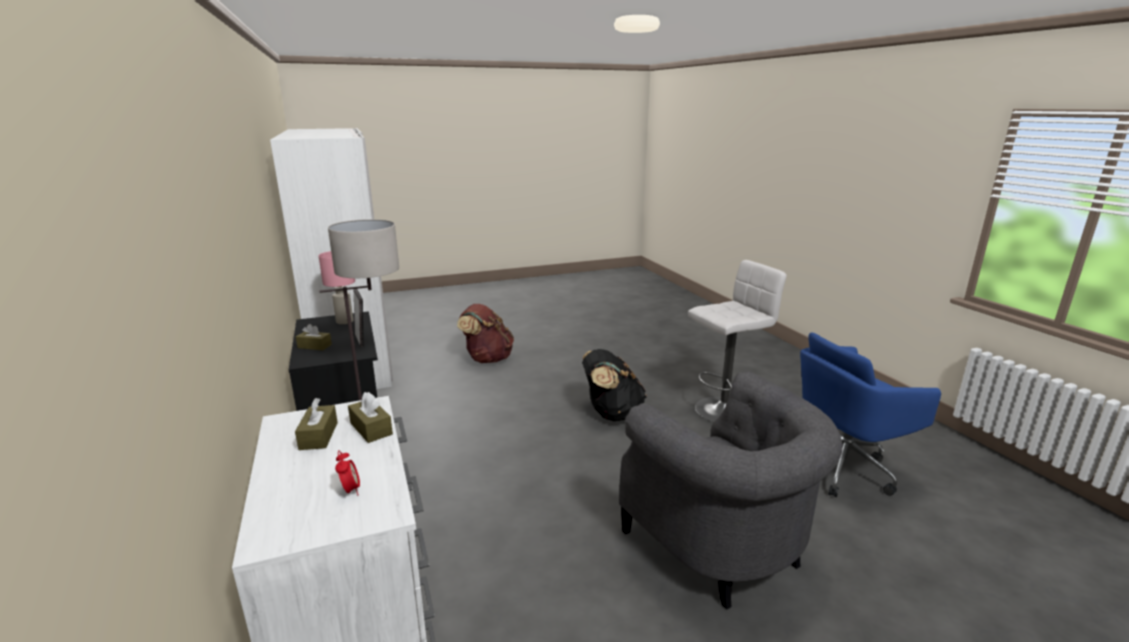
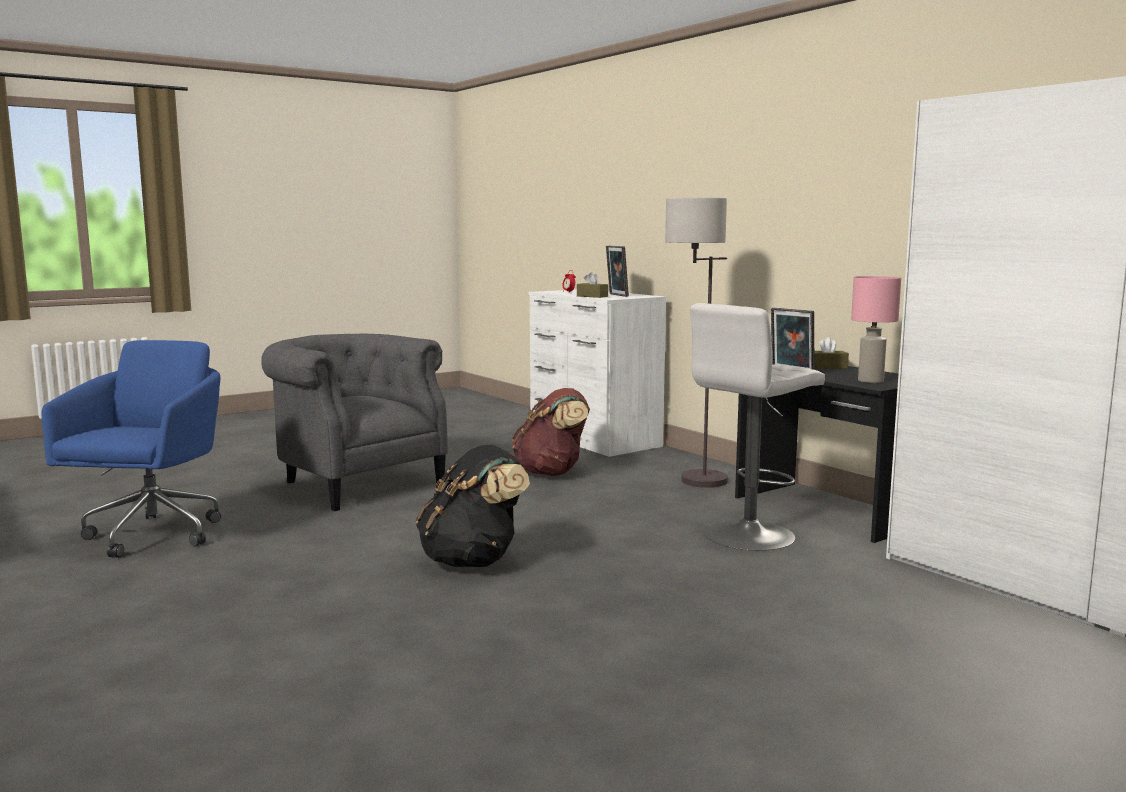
camera: 165 degrees right, 10 degrees down
brown tissue box [295,398,338,450] -> picture frame [606,246,629,297]
brown backpack [457,304,514,363] -> brown backpack moved to [512,388,590,476]
white stool [688,260,787,422] -> white stool moved to [690,303,825,551]
blue office chair [800,332,941,497] -> blue office chair turned 45 degrees counterclockwise [42,340,221,558]

